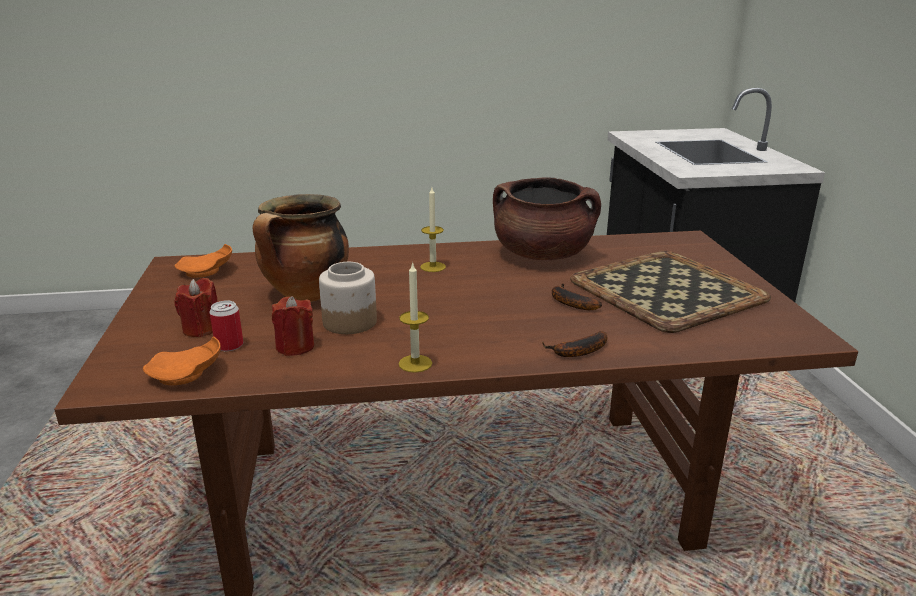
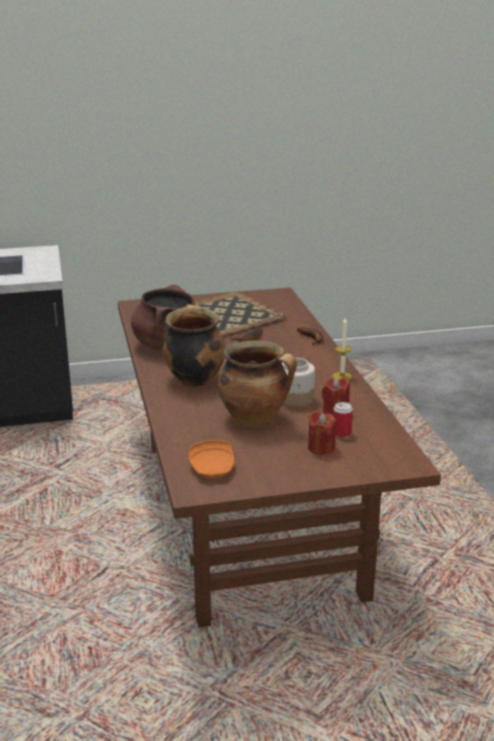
camera: 95 degrees left, 0 degrees up
orange plate [143,337,221,385] -> none
candle [420,187,446,272] -> cooking pot [162,305,226,387]

